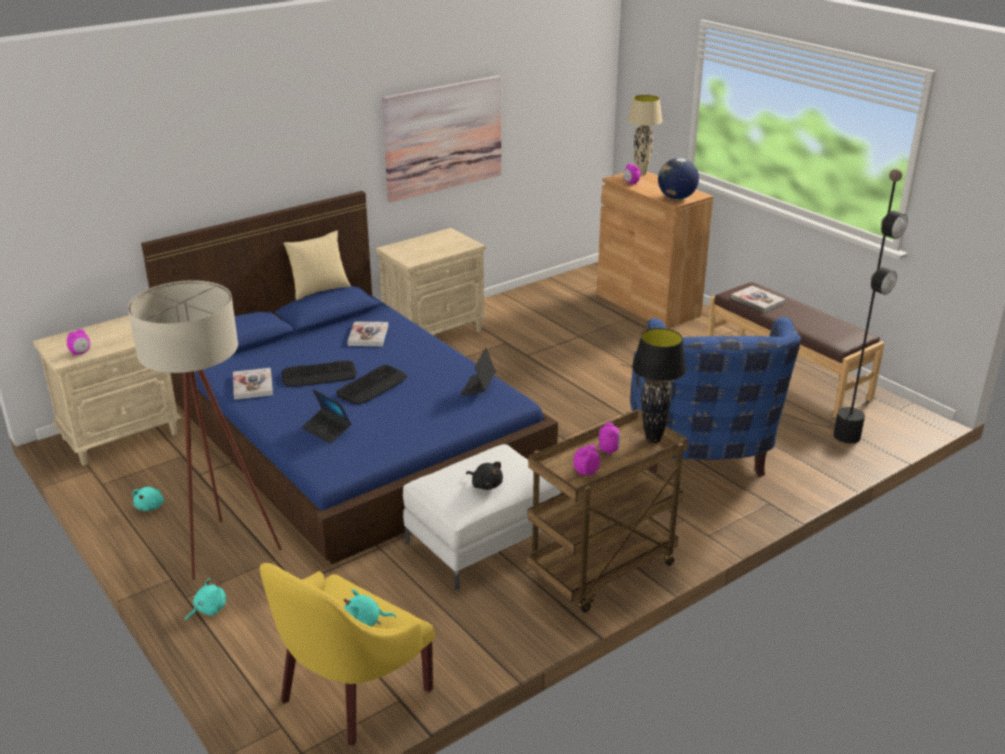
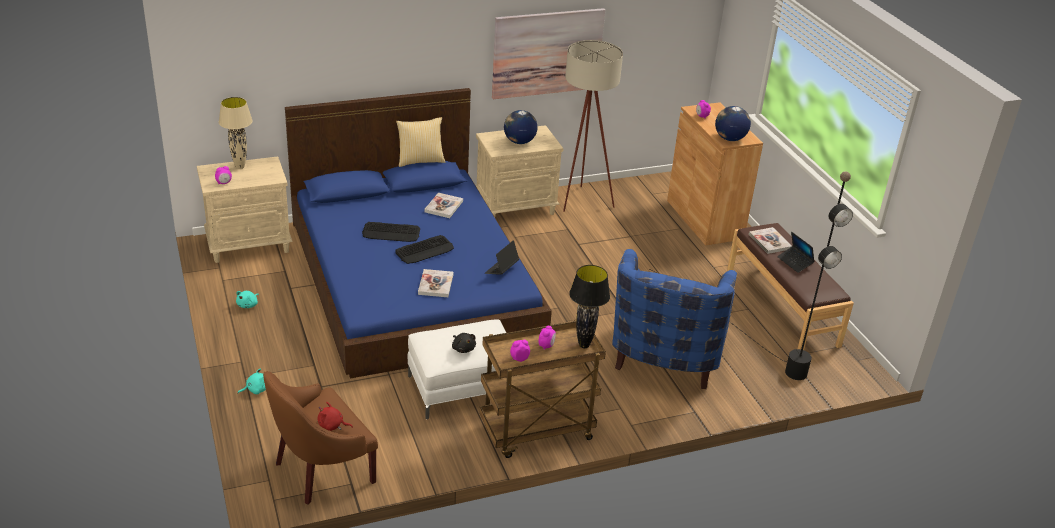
camera: 15 degrees right, 5 degrees up
beige floor lamp [128,280,281,580] -> beige floor lamp moved to [563,40,623,212]
book [233,368,273,400] -> book moved to [418,269,453,297]
yellow armchair [260,563,435,745] -> brown armchair [263,371,378,505]
laptop [302,389,351,444] -> laptop moved to [777,232,815,273]
turquoise plush toy [343,589,396,627] -> red plush toy [318,402,353,431]
beige table lamp [627,95,663,176] -> beige table lamp moved to [219,97,253,169]
none -> globe [504,110,537,144]

